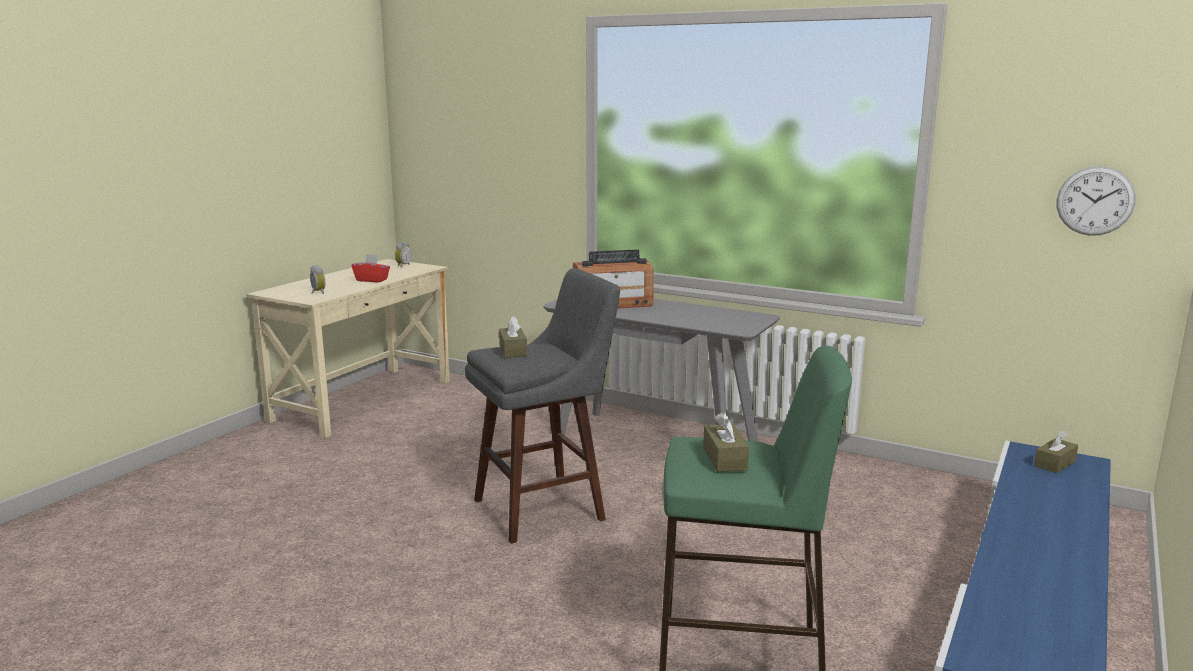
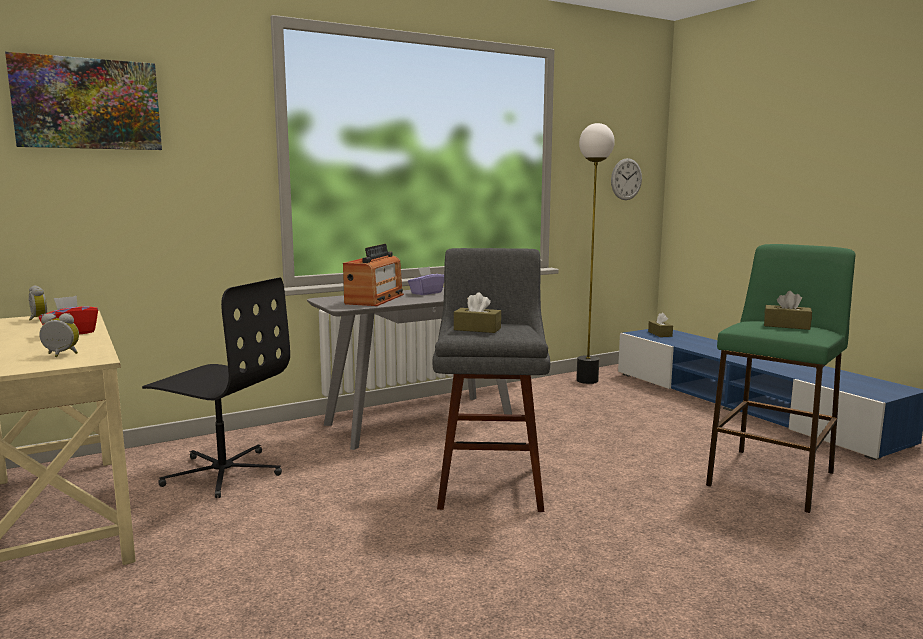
camera: 60 degrees left, 5 degrees down
none -> picture [5,52,162,150]
none -> black office chair [142,277,290,498]
none -> purple tissue box [408,266,444,295]
none -> floor lamp [576,123,615,384]

